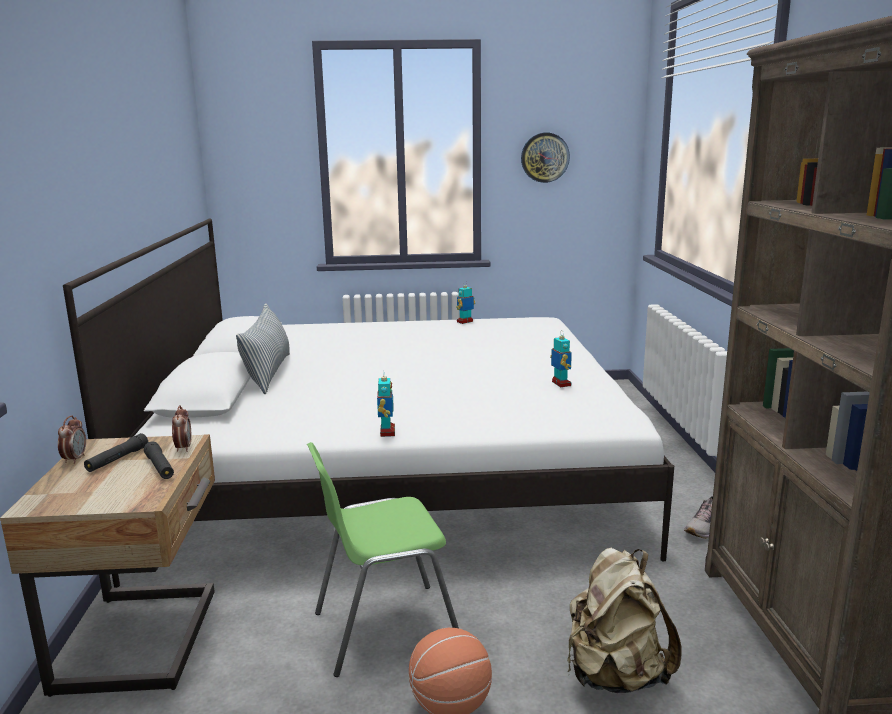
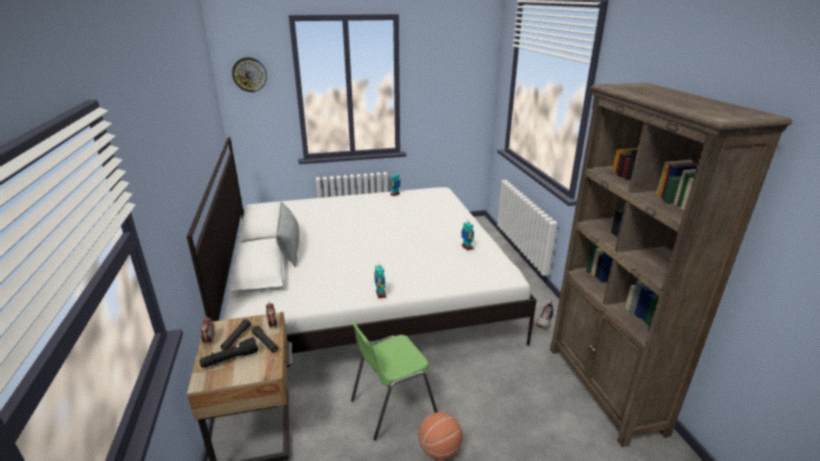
camera: 10 degrees left, 10 degrees up
wall clock [521,133,570,183] -> wall clock moved to [232,57,267,92]
beige backpack [567,548,681,693] -> none
none -> black flashlight [199,337,258,368]

